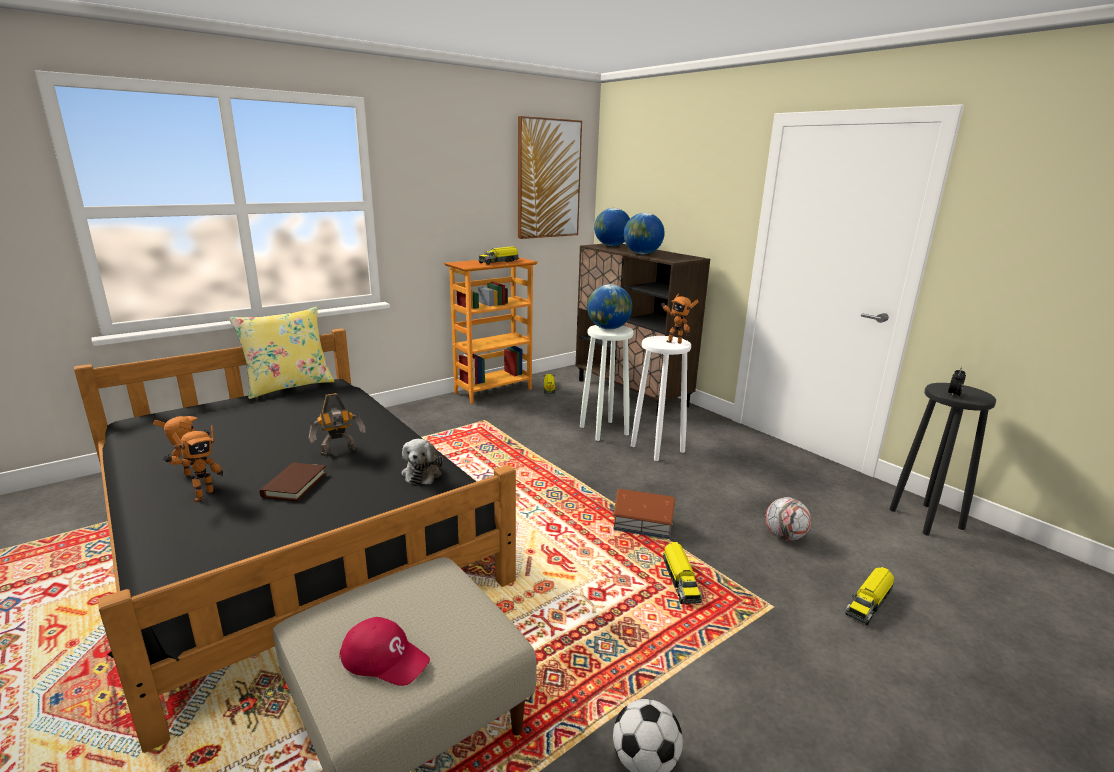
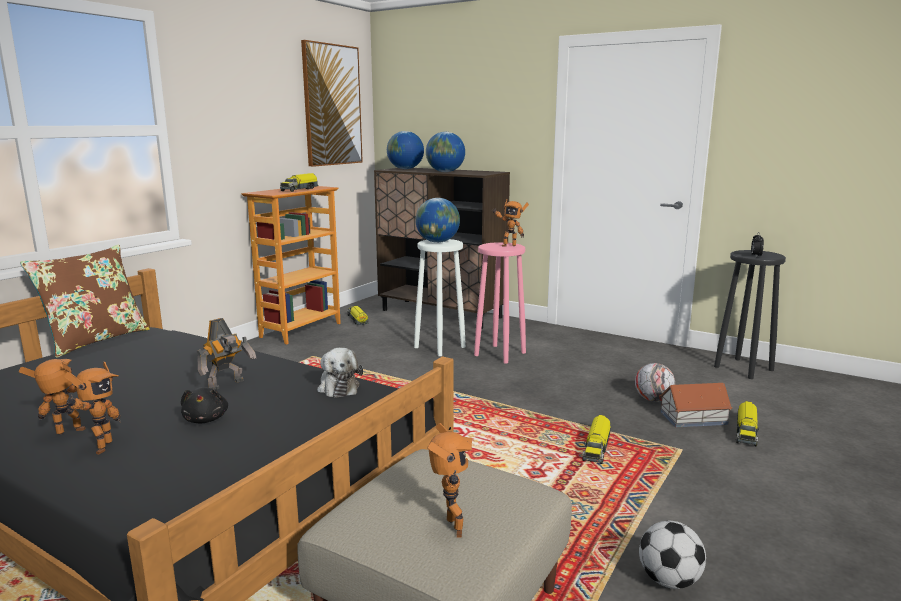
camera: 20 degrees left, 5 degrees down
yellow pillow [229,307,334,399] -> brown pillow [20,245,150,358]
brown book [260,463,327,501] -> black plush toy [181,387,228,424]
red cap [339,617,430,686] -> toy robot [428,423,472,538]
toy house [612,489,676,540] -> toy house moved to [660,383,733,427]
white stool [631,336,691,461] -> pink stool [474,242,526,364]
toy truck [663,542,703,604] -> toy truck turned 45 degrees clockwise [582,415,611,464]

